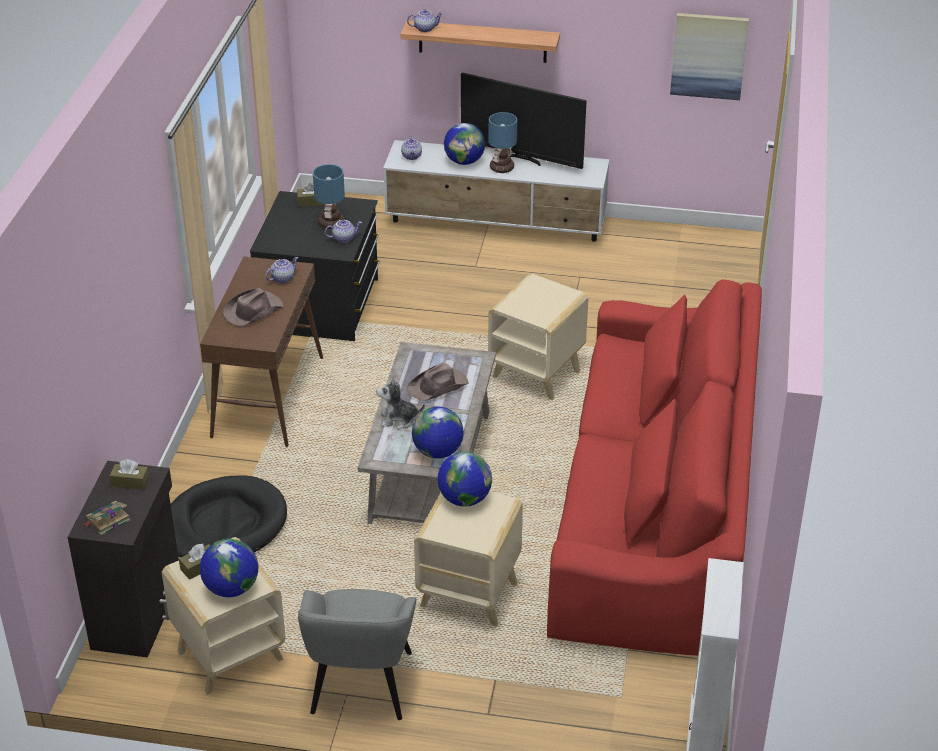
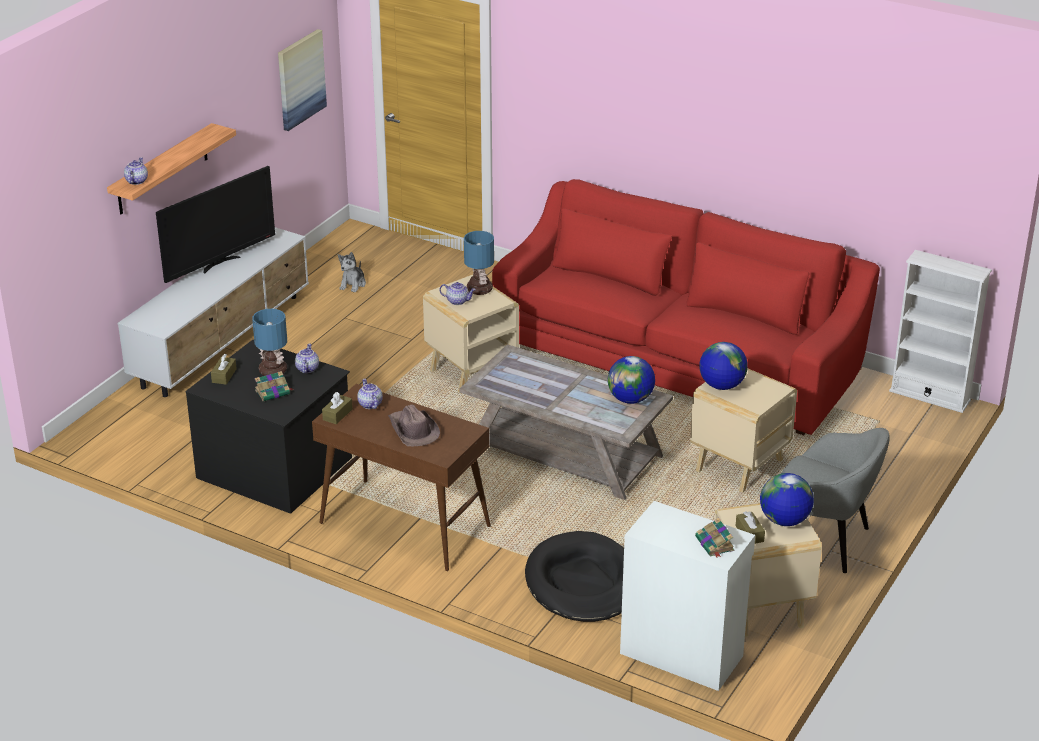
camera: 70 degrees left, 5 degrees down
black cabinet [68,461,179,658] -> white cabinet [620,501,755,691]
brown tissue box [110,459,149,490] -> brown tissue box moved to [322,392,353,424]
plush toy [376,376,425,430] -> plush toy moved to [338,252,366,292]
teapot [401,135,422,160] -> teapot moved to [439,282,476,305]
brown hat [407,362,469,401] -> none
globe [444,123,485,165] -> none
table lamp [488,112,517,173] -> table lamp moved to [464,231,494,295]
none -> book [255,371,293,401]

